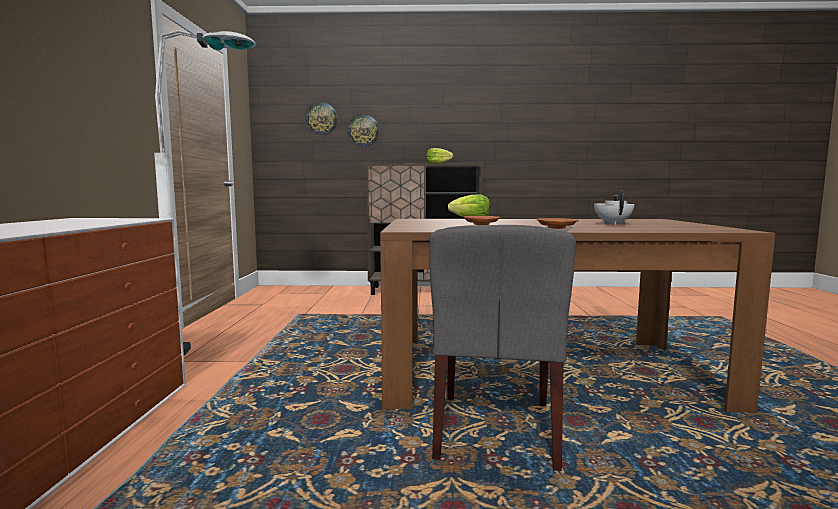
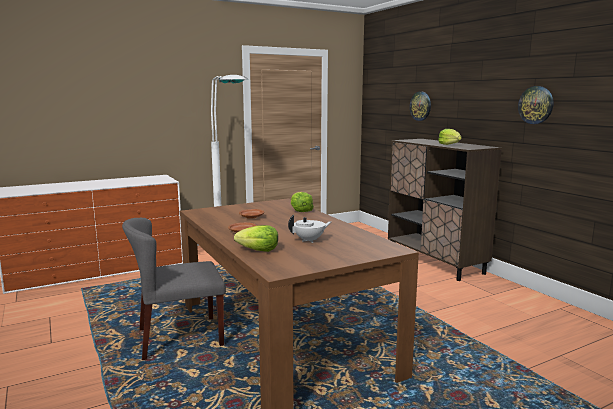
camera: 60 degrees right, 5 degrees up
wall clock [305,102,338,135] -> wall clock moved to [518,86,553,124]
none -> lettuce [234,225,278,252]

